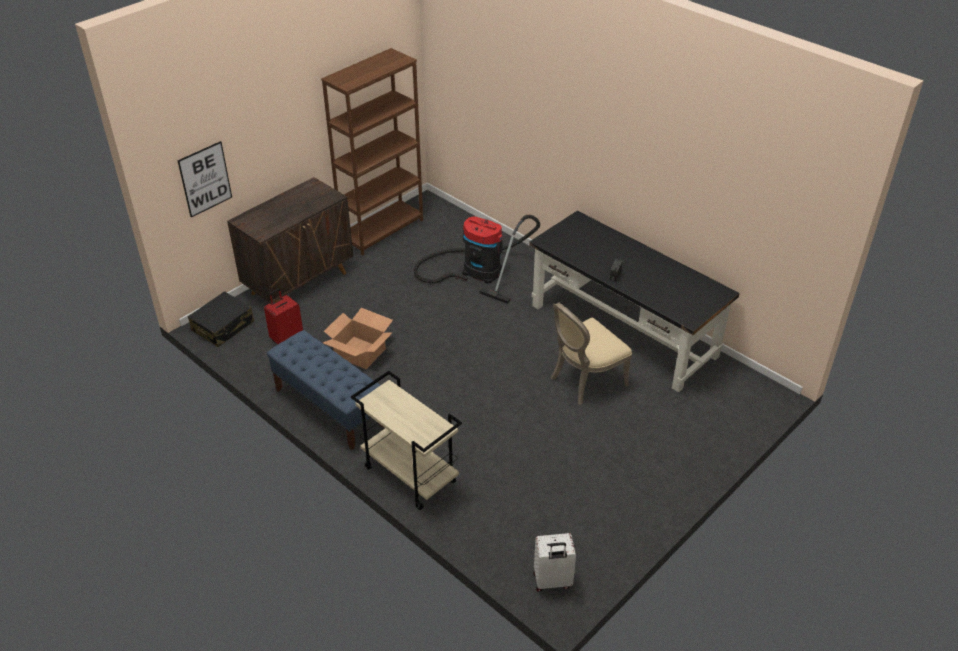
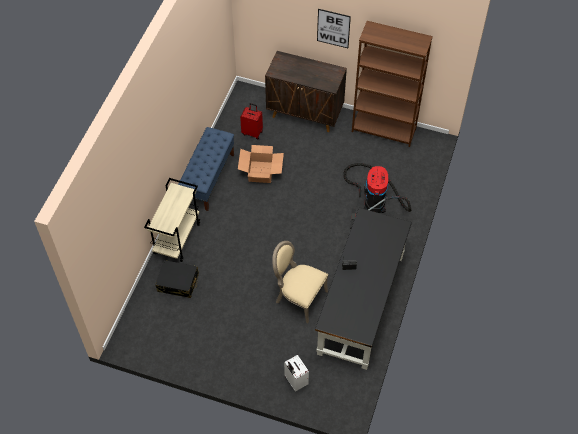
camera: 65 degrees right, 15 degrees up
picture [178,141,232,217] -> picture moved to [317,9,351,48]
black suitcase [188,291,254,347] -> black suitcase moved to [155,260,199,298]
white suitcase [533,533,576,592] -> white suitcase moved to [284,355,309,392]

